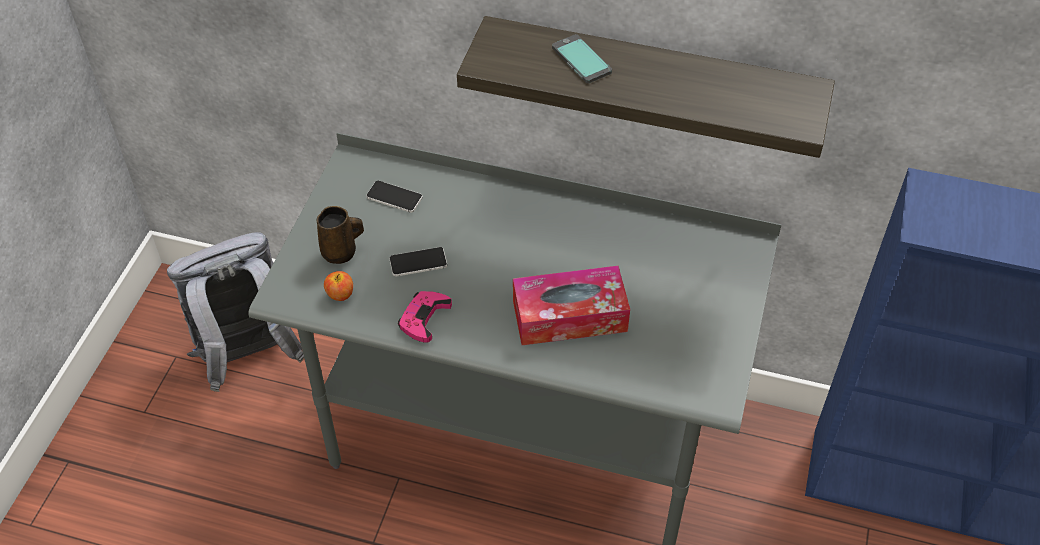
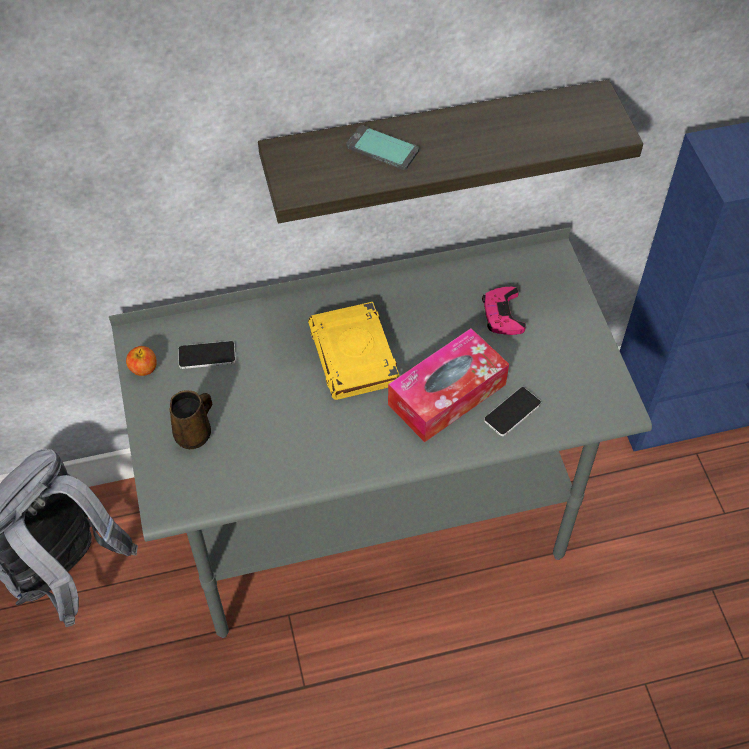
camera: 30 degrees left, 5 degrees up
apple [324,271,353,301] -> apple moved to [126,346,157,376]
phone [389,247,447,276] -> phone moved to [484,387,541,436]
pink game controller [398,291,452,343] -> pink game controller moved to [482,287,526,335]
none -> yellow book [308,302,399,400]

